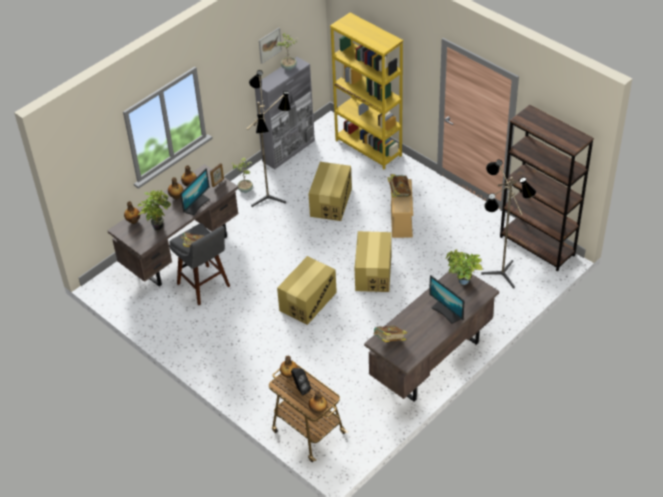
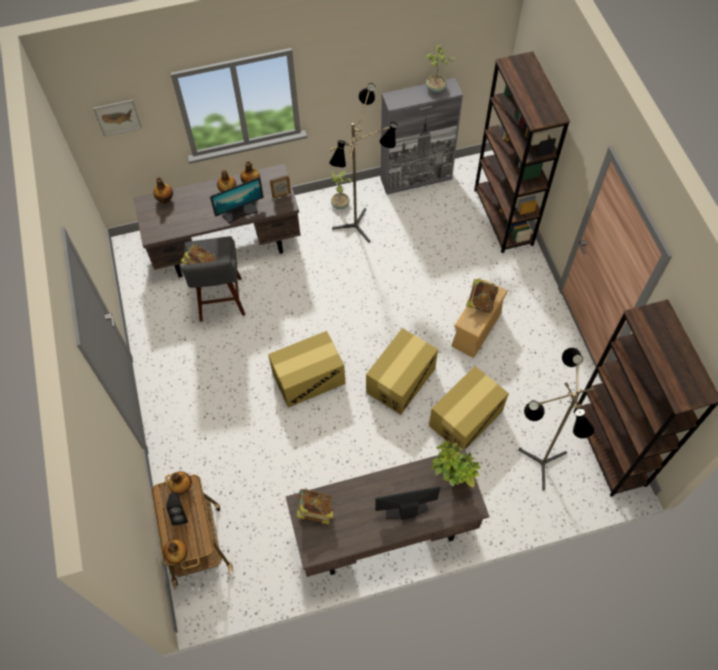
camera: 30 degrees right, 15 degrees up
potted plant [137,190,171,230] -> none
picture [259,28,282,64] -> picture moved to [93,100,142,136]
cardboard box [308,162,352,221] -> cardboard box moved to [429,366,509,450]
yellow bookcase [330,13,403,169] -> brown bookcase [474,51,570,253]
monitor [429,275,465,324] -> monitor turned 90 degrees clockwise [375,486,440,520]

